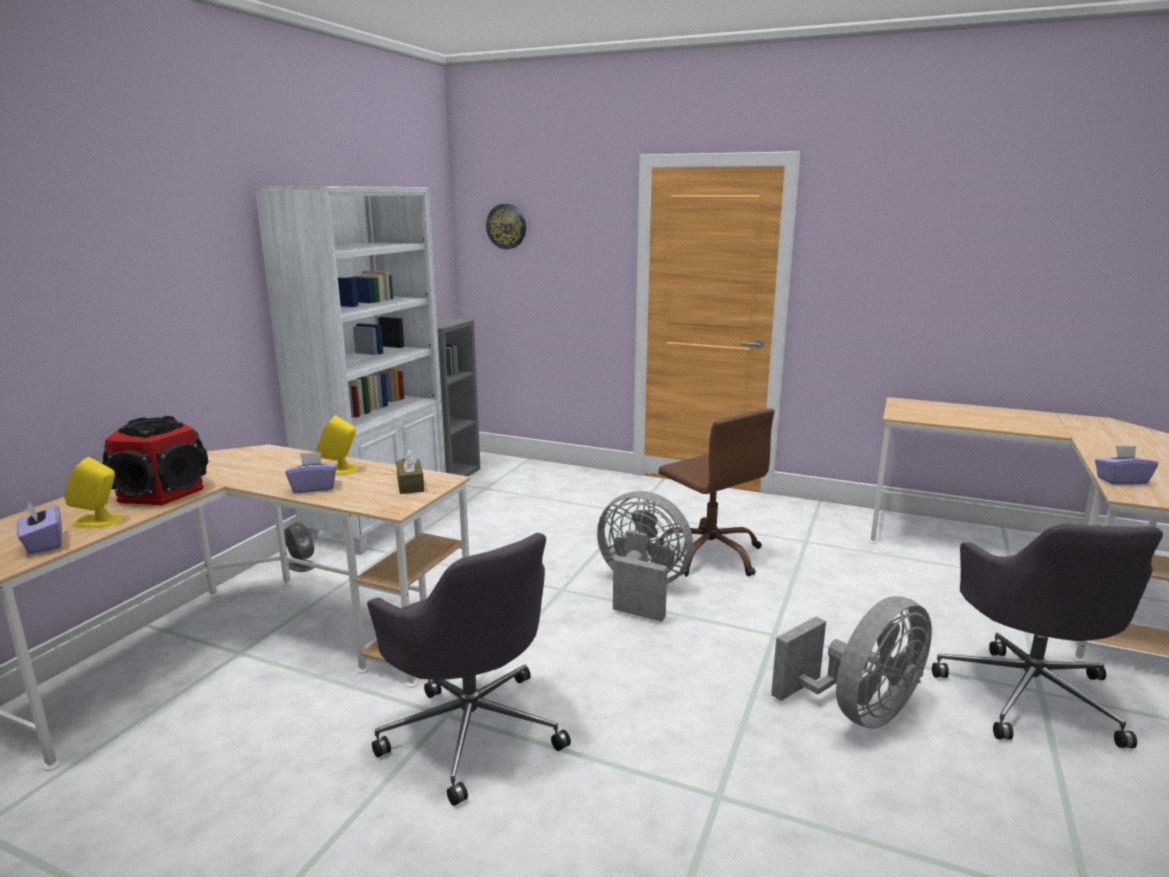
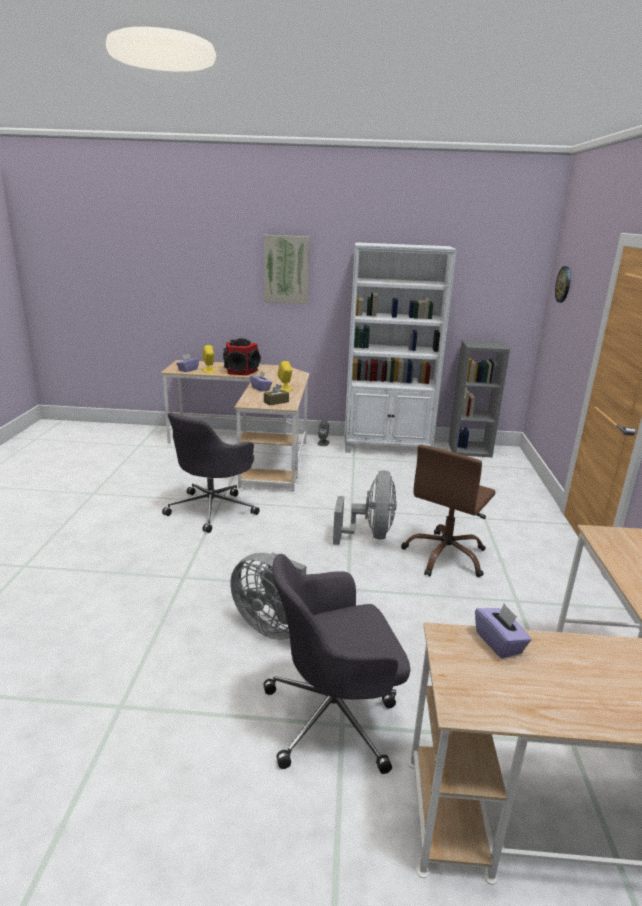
camera: 70 degrees right, 5 degrees up
none -> picture [264,235,310,304]

